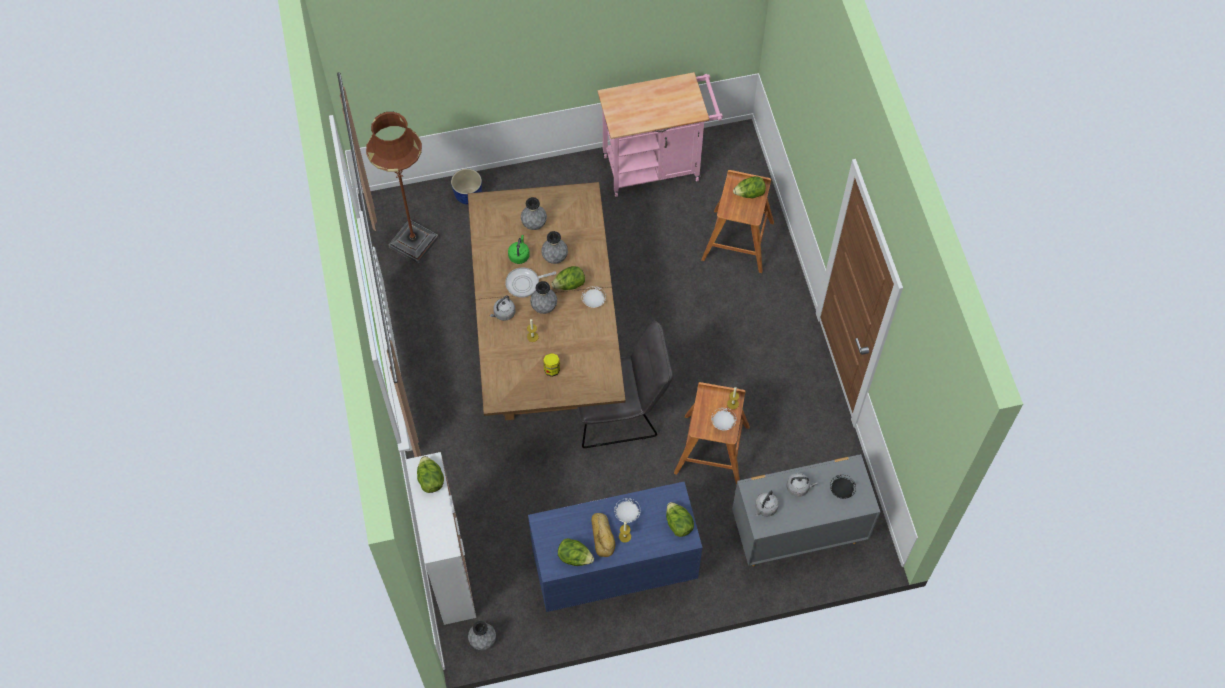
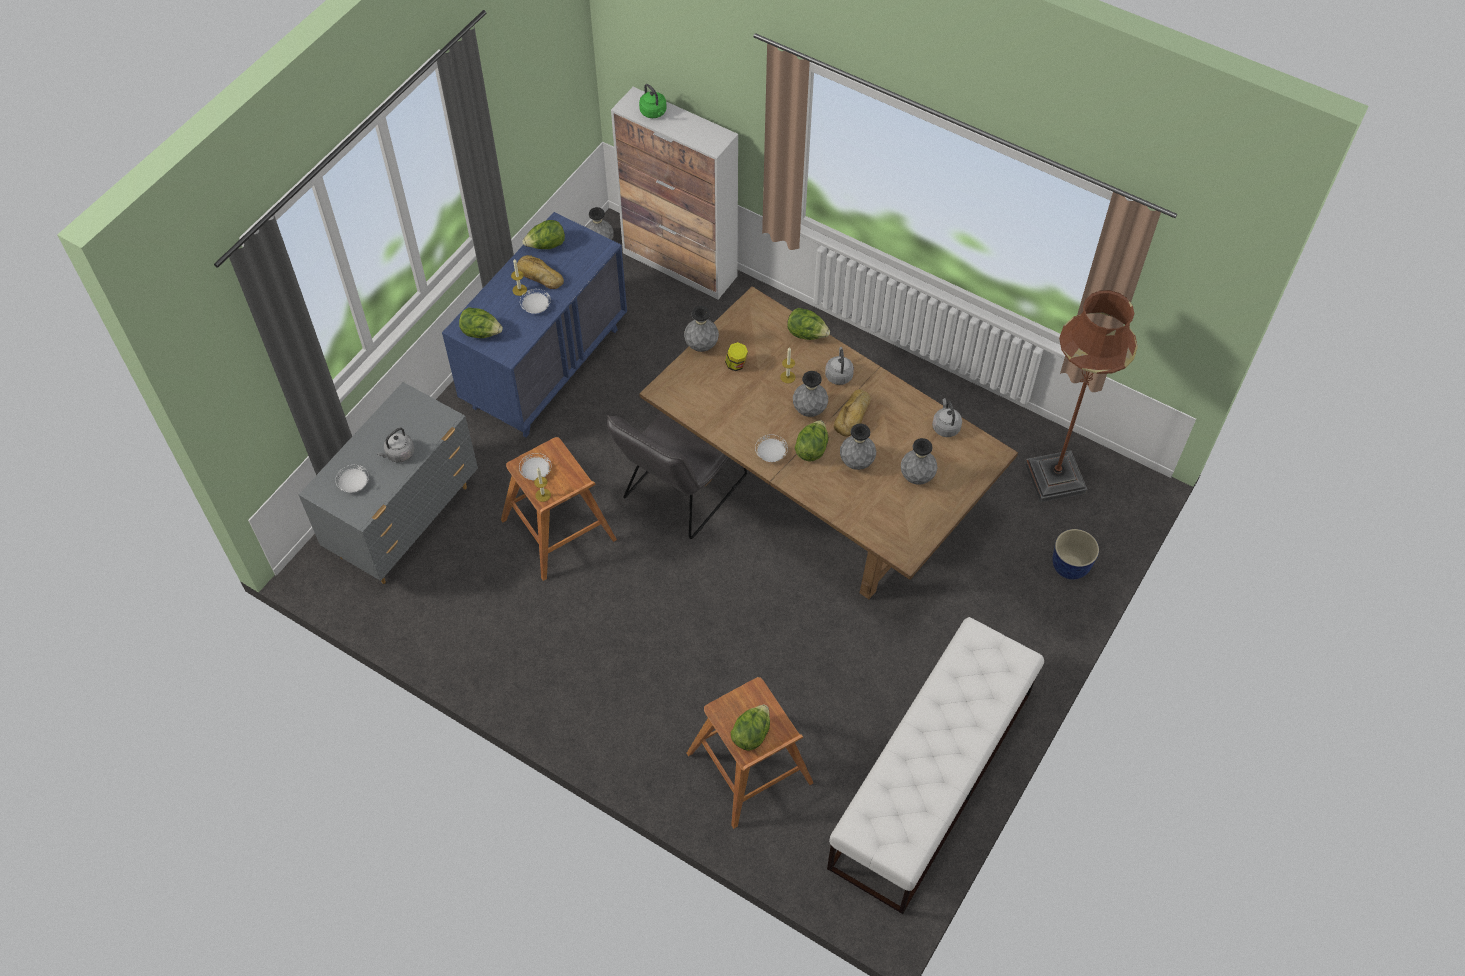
camera: 135 degrees right, 5 degrees down
lettuce [417,456,444,493] -> lettuce moved to [787,308,830,340]
frying pan [505,268,556,298] -> bread [834,389,871,436]
green kettle [508,235,530,264] -> green kettle moved to [639,84,667,118]
pink cart [598,72,723,197] -> white bench [827,617,1044,914]
grey kettle [755,490,779,516] -> grey kettle moved to [932,398,962,437]
black plate [830,475,856,499] -> white plate [335,465,369,493]
none -> grey vase [684,306,719,352]

